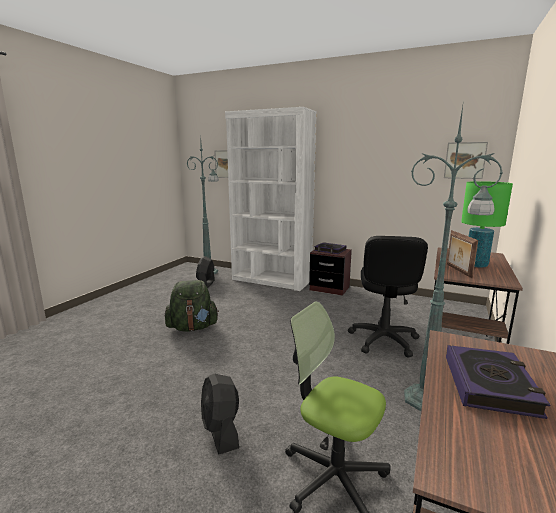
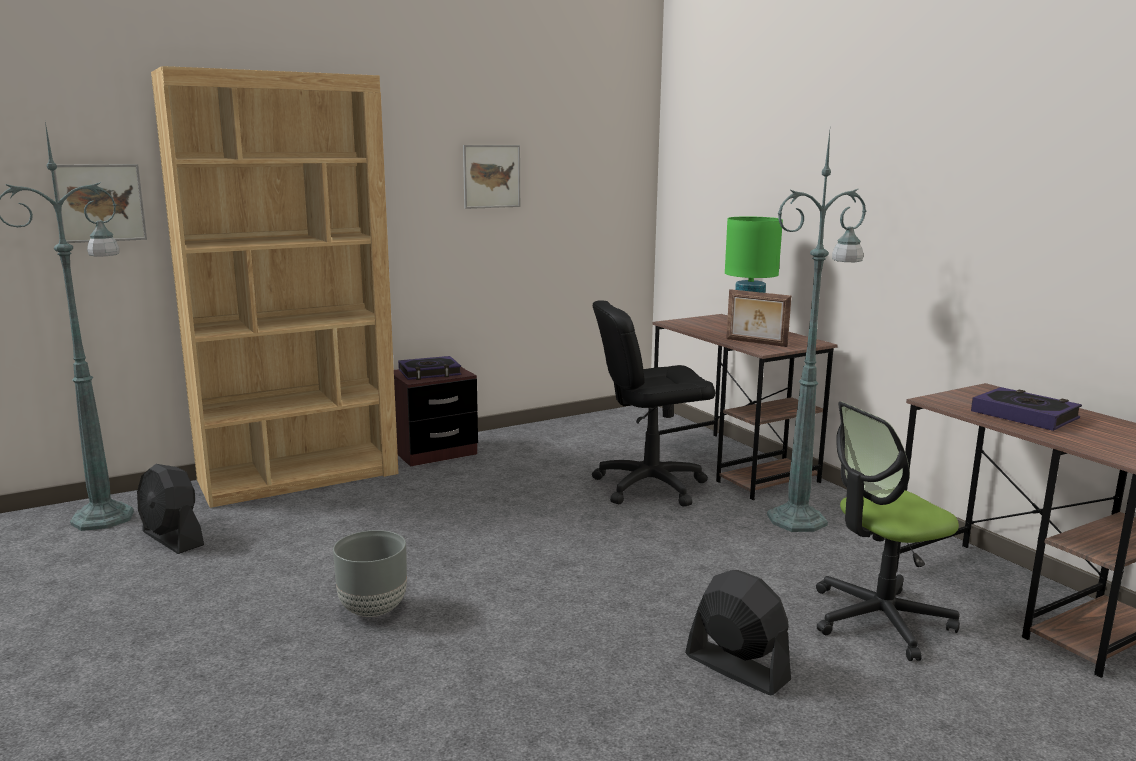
camera: 55 degrees left, 0 degrees up
green backpack [164,280,219,331] -> grey planter [333,530,407,617]
black fan [201,374,239,455] -> black fan turned 150 degrees counterclockwise [685,570,791,695]
white bookcase [225,107,317,291] -> brown bookcase [151,66,399,508]
black office chair [348,236,428,357] -> black office chair turned 120 degrees clockwise [592,300,715,507]
picture [444,142,488,179] -> picture moved to [463,145,520,209]

